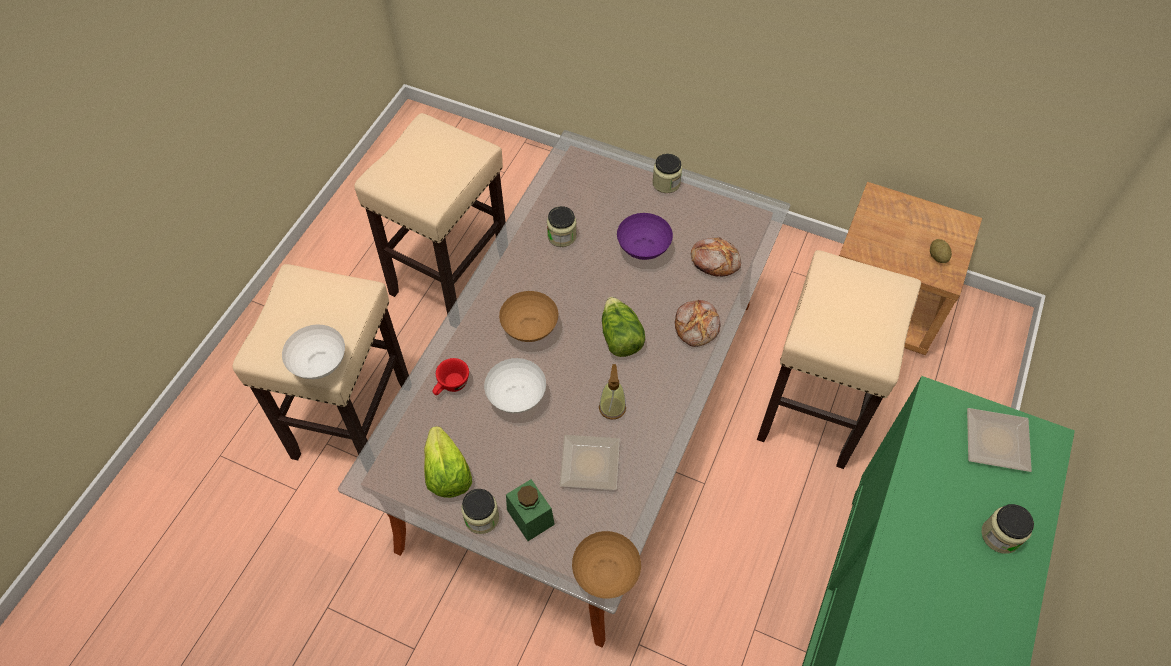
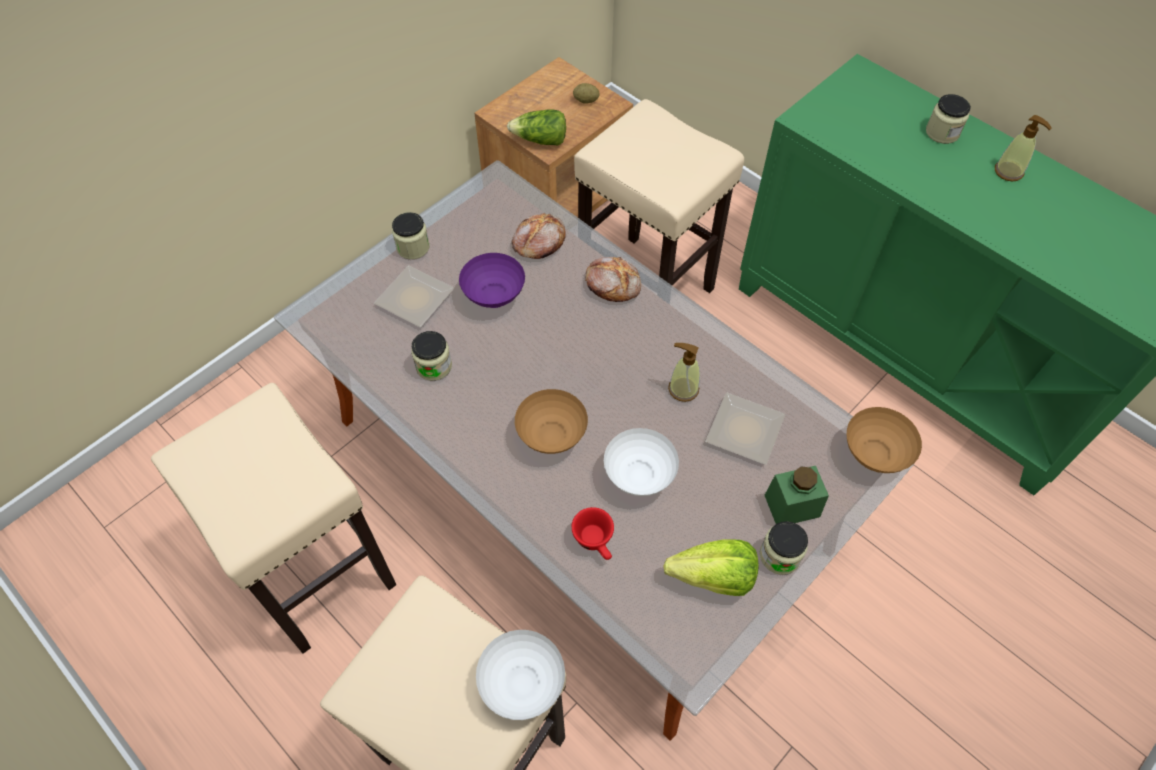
camera: 70 degrees left, 0 degrees up
lettuce [602,297,645,357] -> lettuce moved to [507,110,566,145]
plate [967,408,1032,472] -> plate moved to [374,265,454,327]
none -> soap dispenser [995,115,1052,181]

